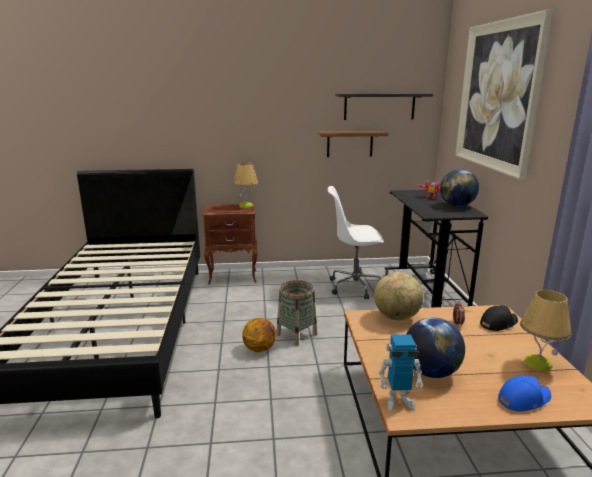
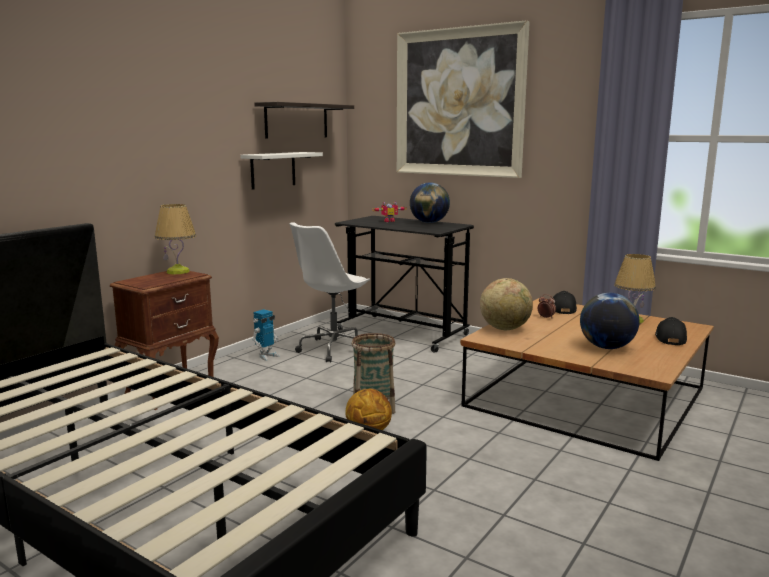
camera: 50 degrees left, 5 degrees down
brown shelf [318,131,388,157] -> white shelf [240,152,323,190]
toy robot [379,334,424,411] -> toy robot moved to [252,309,279,361]
blue cap [498,376,551,412] -> black cap [655,317,687,345]

